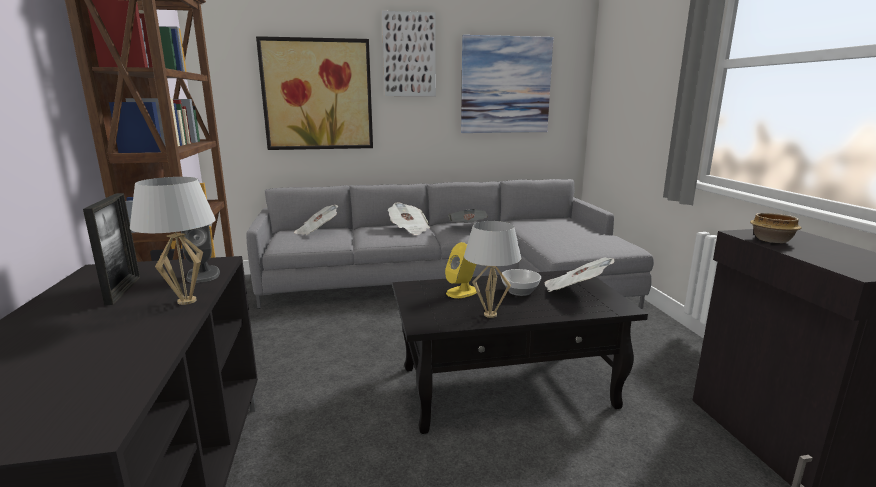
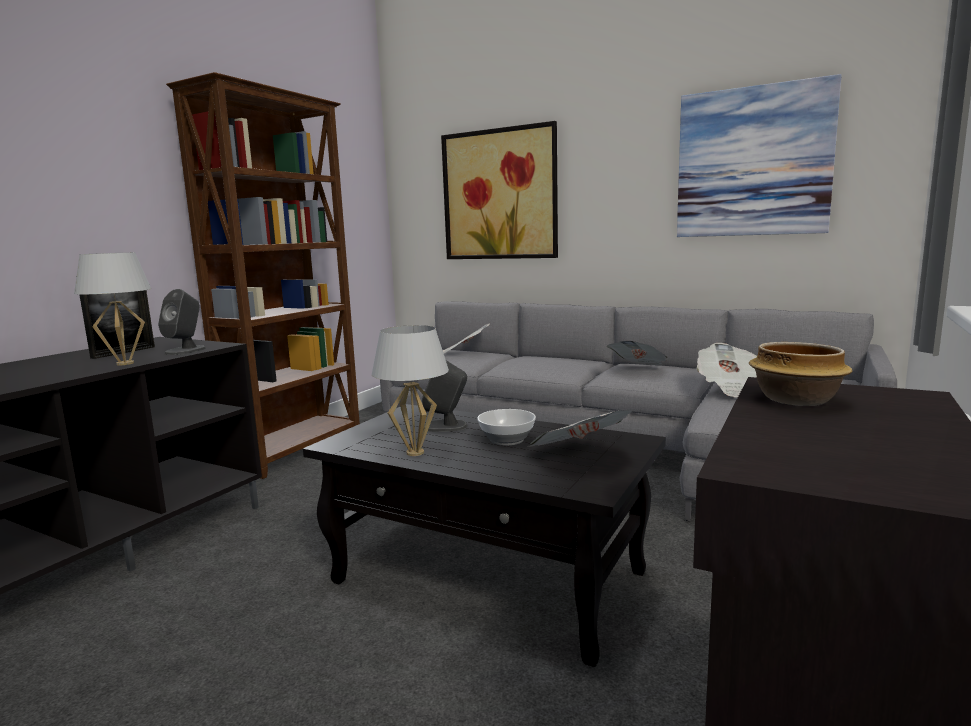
camera: 40 degrees right, 5 degrees down
picture [382,11,436,96] -> none
newspaper [388,203,431,235] -> newspaper moved to [696,343,757,397]
yellow speaker [445,242,477,298] -> grey speaker [422,360,468,432]

